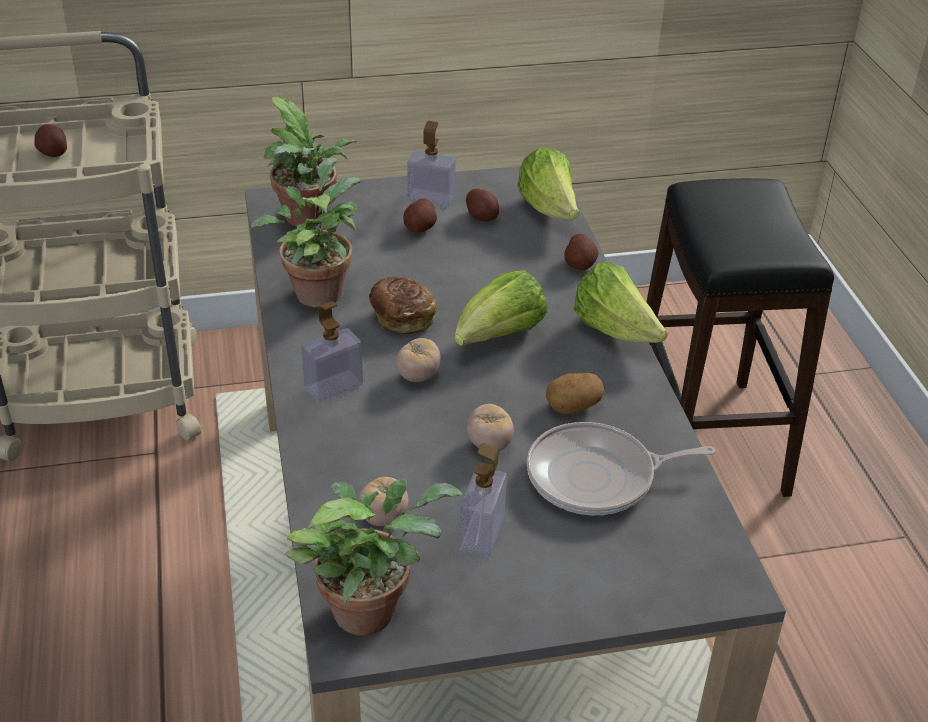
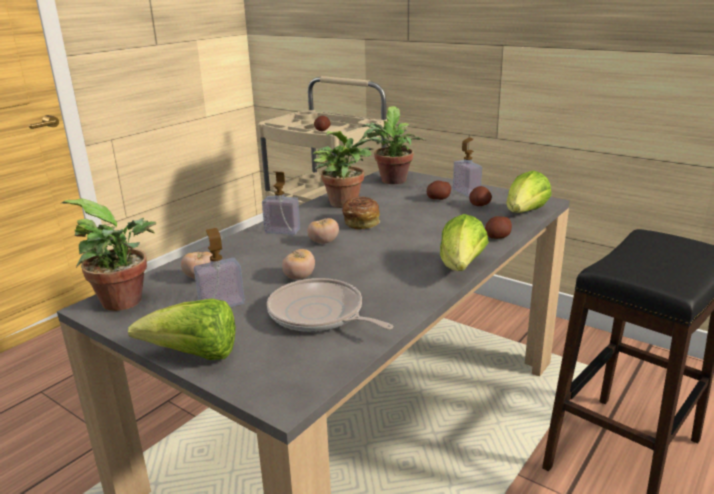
camera: 50 degrees right, 15 degrees down
lettuce [454,270,548,346] -> lettuce moved to [128,298,236,360]
potato [546,373,605,414] -> none

